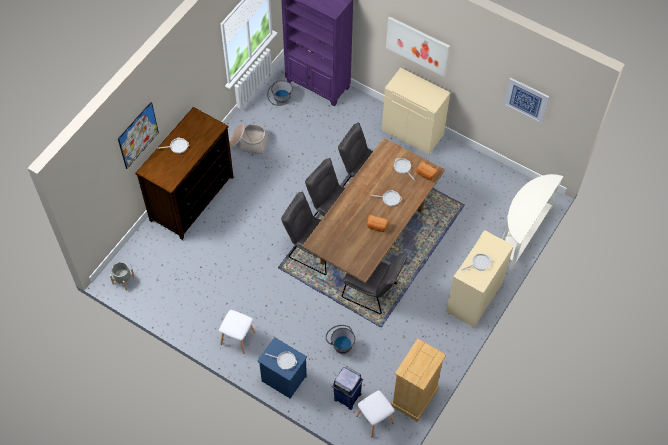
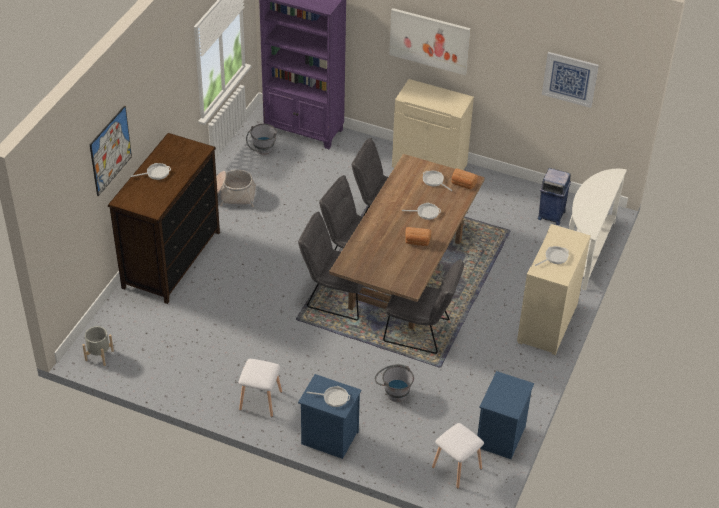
camera: 10 degrees left, 15 degrees down
blue trash can [332,366,363,410] -> blue trash can moved to [538,168,571,225]
beige dresser [391,339,446,422] -> blue nightstand [477,371,534,459]

